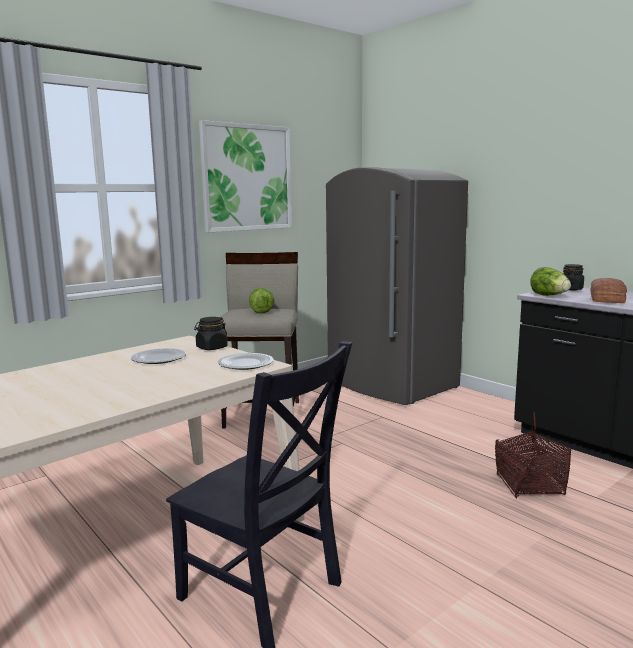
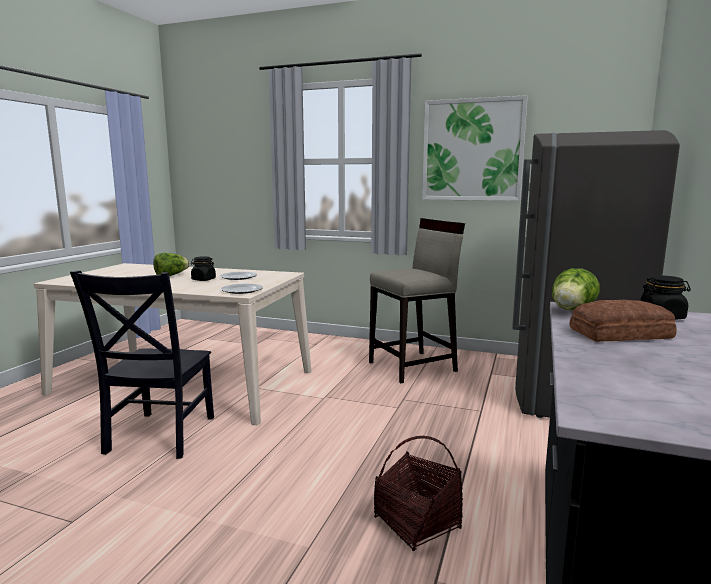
camera: 60 degrees right, 0 degrees up
black jar [194,317,228,350] -> black jar moved to [191,256,216,281]
lettuce [249,288,275,314] -> lettuce moved to [153,253,190,276]

